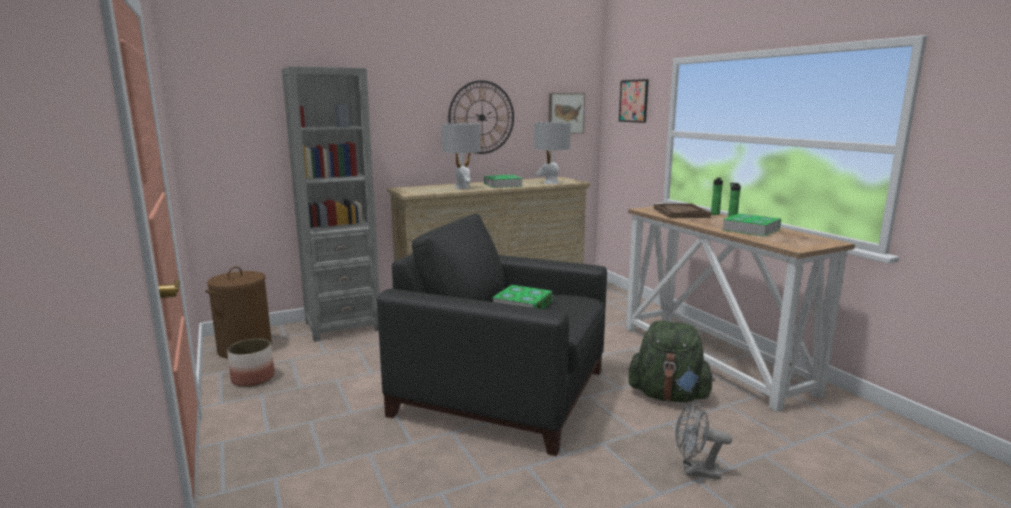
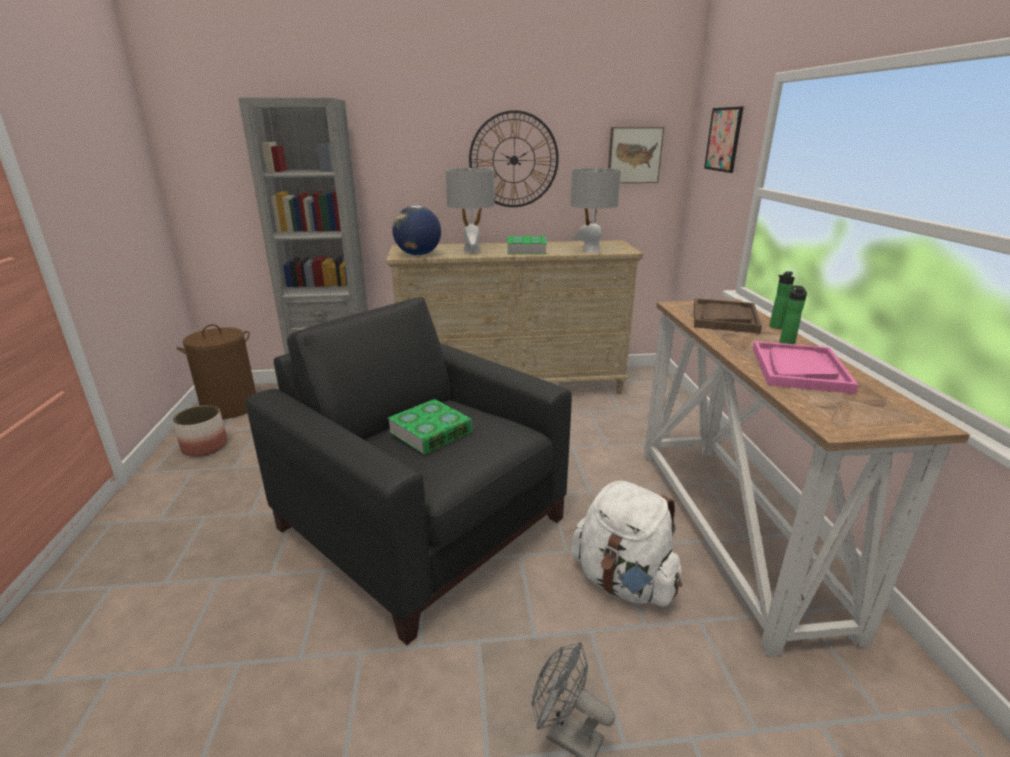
camera: 20 degrees right, 10 degrees up
green backpack [628,321,715,402] -> white backpack [571,481,682,607]
book [722,213,781,237] -> pink tray [753,341,859,394]
none -> globe [392,206,441,256]

